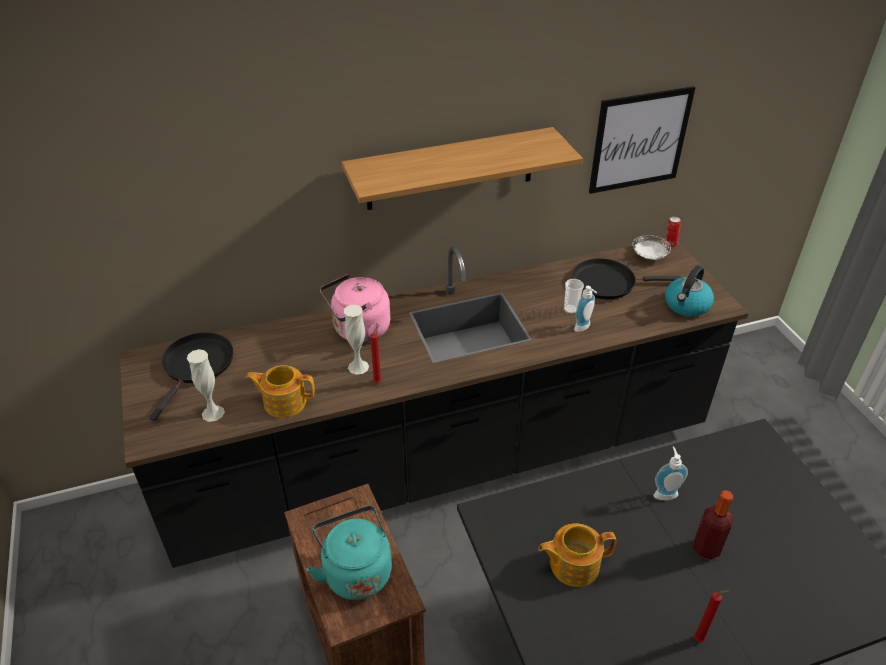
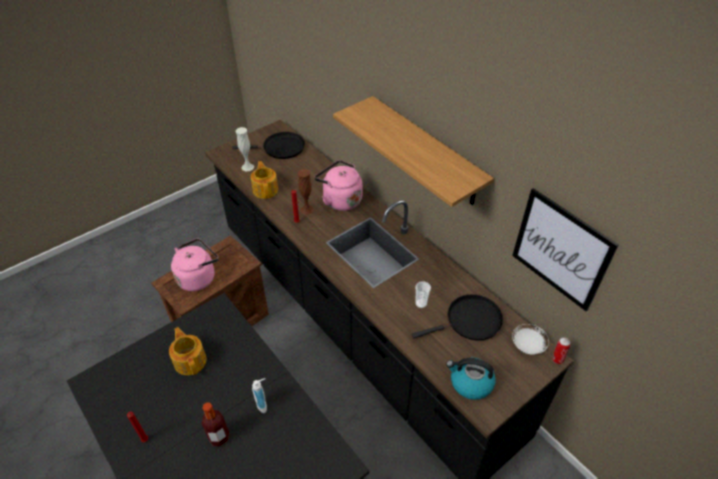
camera: 70 degrees right, 5 degrees up
turquoise kettle [307,506,392,600] -> pink kettle [171,239,218,291]
white vase [344,305,369,375] -> brown vase [298,169,314,215]
black frying pan [572,258,681,299] -> black frying pan turned 90 degrees clockwise [412,294,503,341]
soap dispenser [574,286,597,332] -> none

